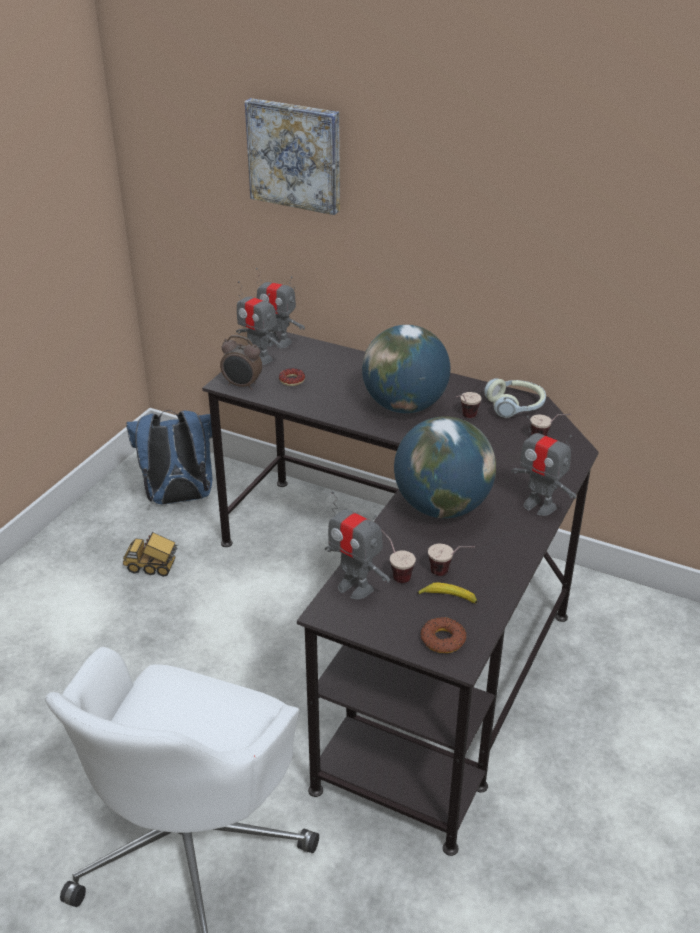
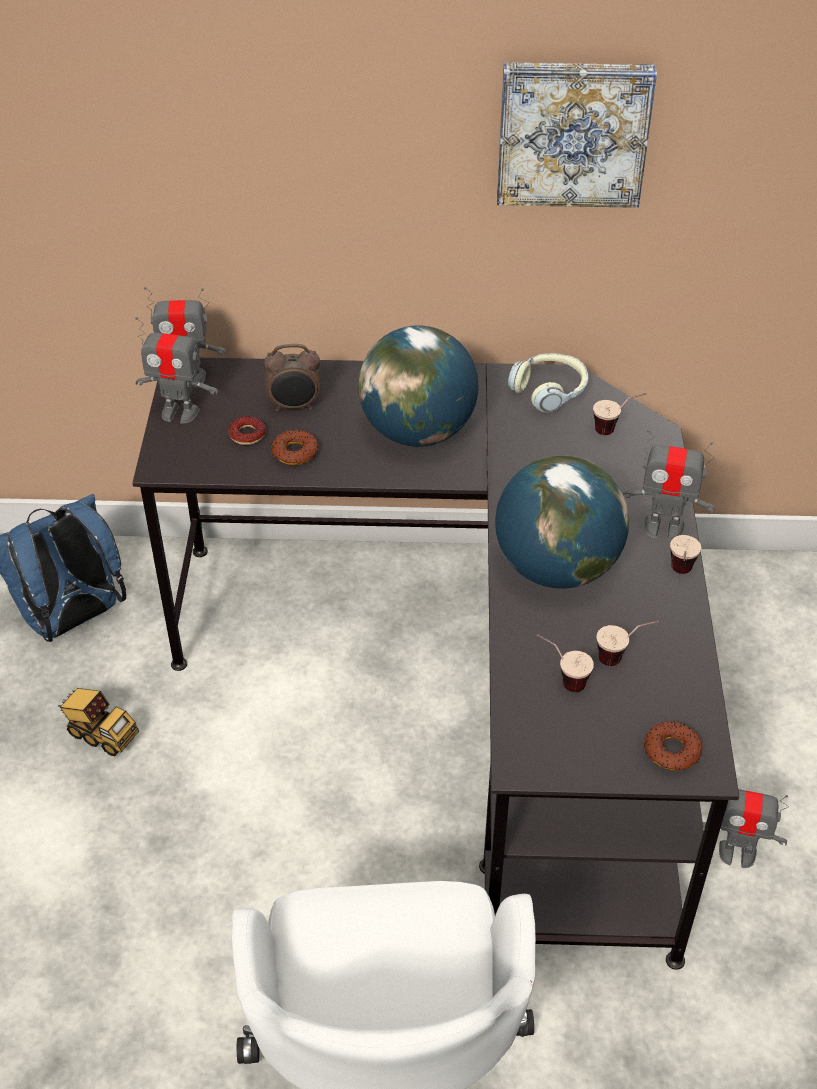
camera: 25 degrees left, 10 degrees up
toy truck [123,532,178,577] -> toy truck turned 135 degrees counterclockwise [58,688,139,756]
alarm clock [220,335,262,390] -> alarm clock moved to [264,344,320,412]
picture [245,98,340,215] -> picture moved to [497,62,657,208]
toy robot [325,491,390,599] -> toy robot moved to [703,789,789,868]
banana [417,583,477,604] -> none
cup [456,392,482,418] -> cup moved to [670,535,701,574]
none -> donut [271,430,318,465]

